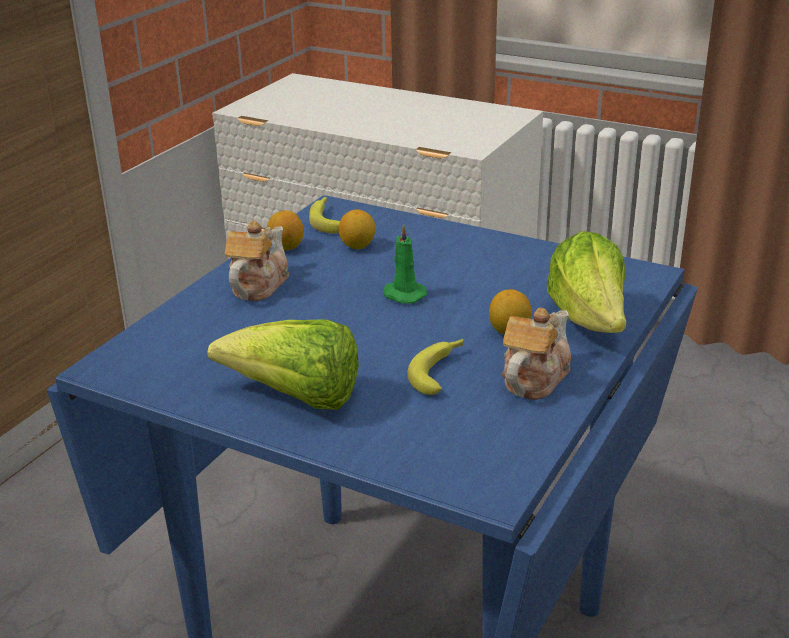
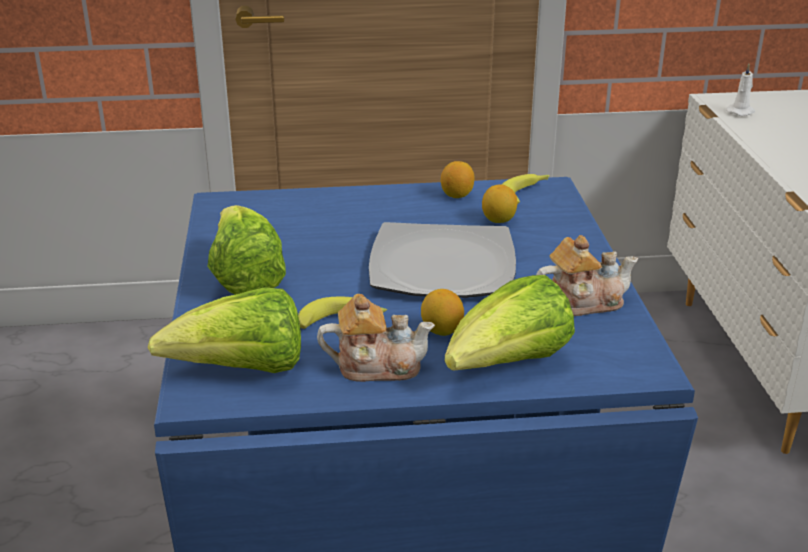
camera: 55 degrees right, 0 degrees up
teapot [225,221,289,301] -> teapot moved to [536,235,639,316]
green candle [383,224,427,304] -> plate [369,222,516,298]
none -> lettuce [148,287,301,373]
none -> white candle [726,64,755,116]

